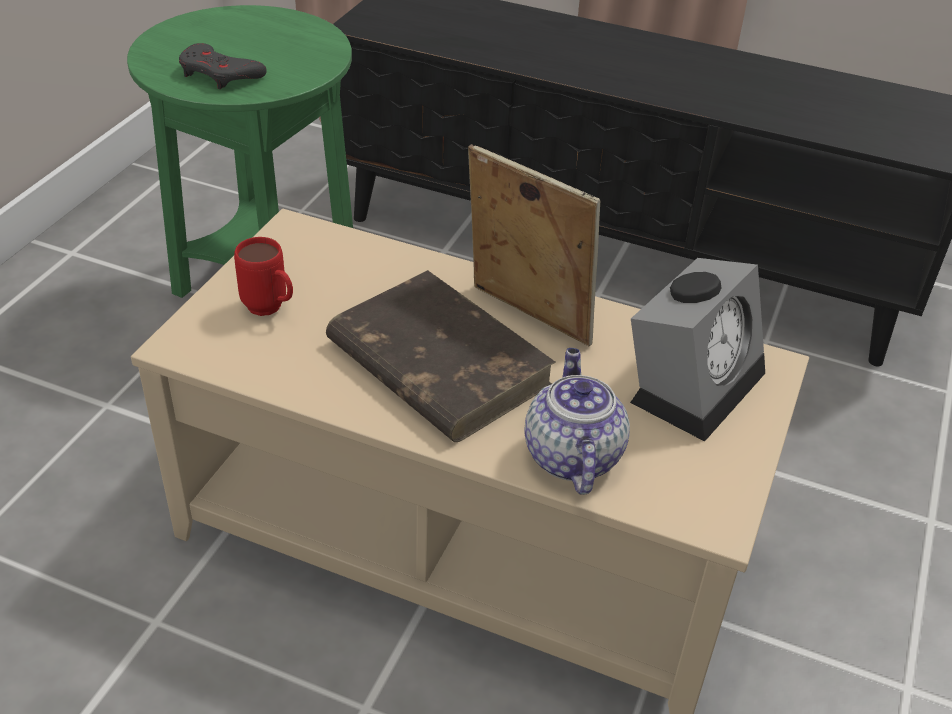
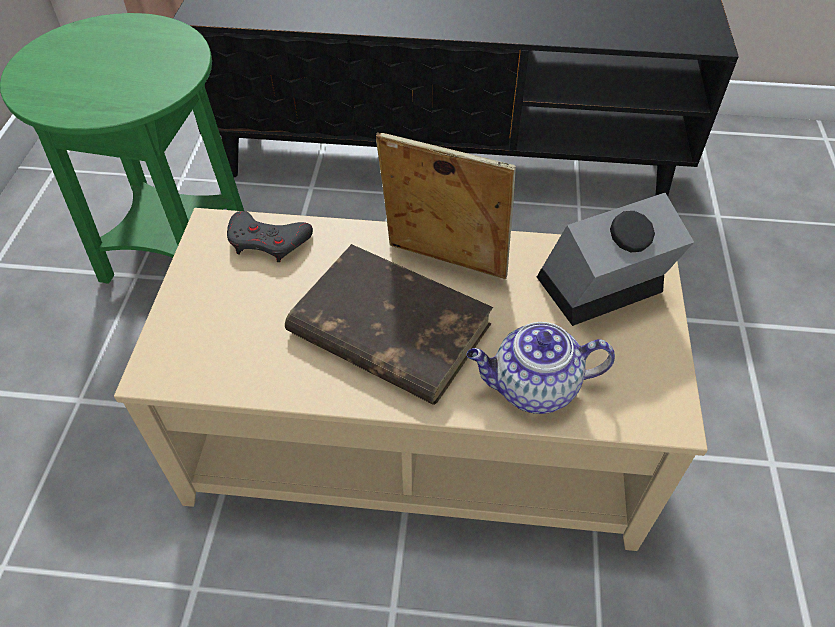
camera: 15 degrees left, 10 degrees up
grey game controller [179,43,267,89] -> grey game controller moved to [227,211,313,262]
red mug [234,237,293,316] -> none
teapot [524,348,630,495] -> teapot turned 75 degrees counterclockwise [466,322,615,414]
alarm clock [630,258,765,441] -> alarm clock turned 135 degrees counterclockwise [537,193,694,326]

